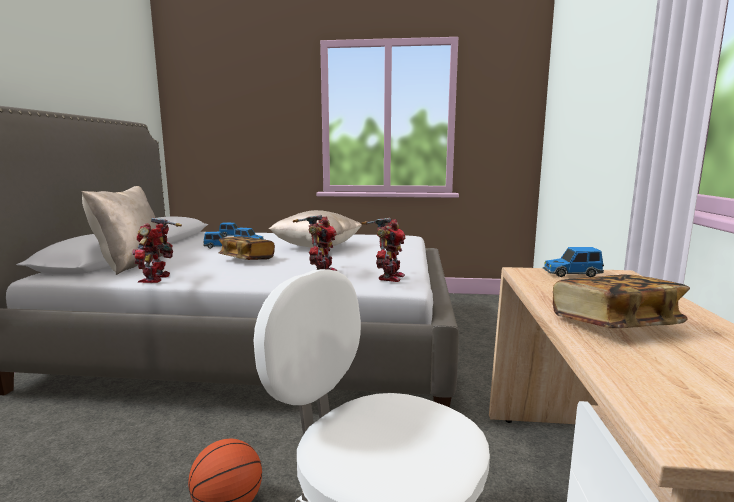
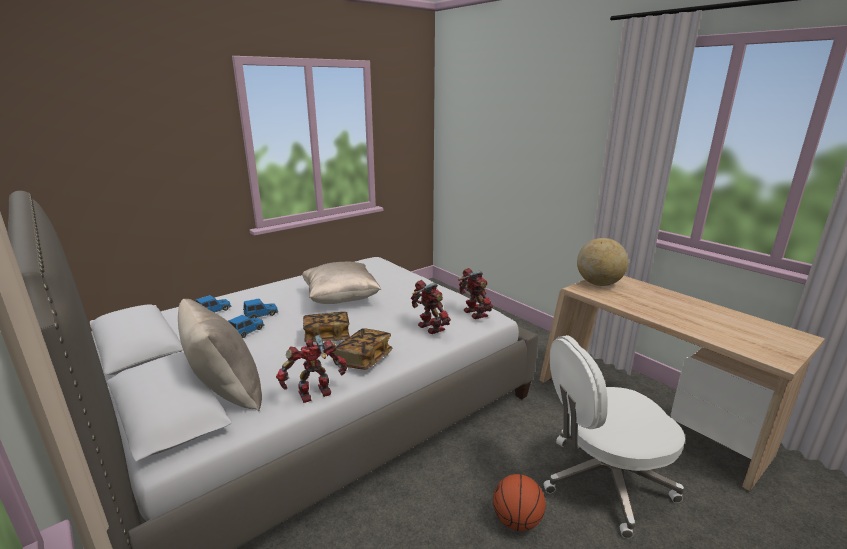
camera: 45 degrees left, 10 degrees up
toy robot [132,218,182,283] -> toy robot turned 105 degrees clockwise [276,335,347,403]
toy car [543,247,604,277] -> globe [577,238,628,286]
book [553,275,690,328] -> book moved to [333,328,392,370]

